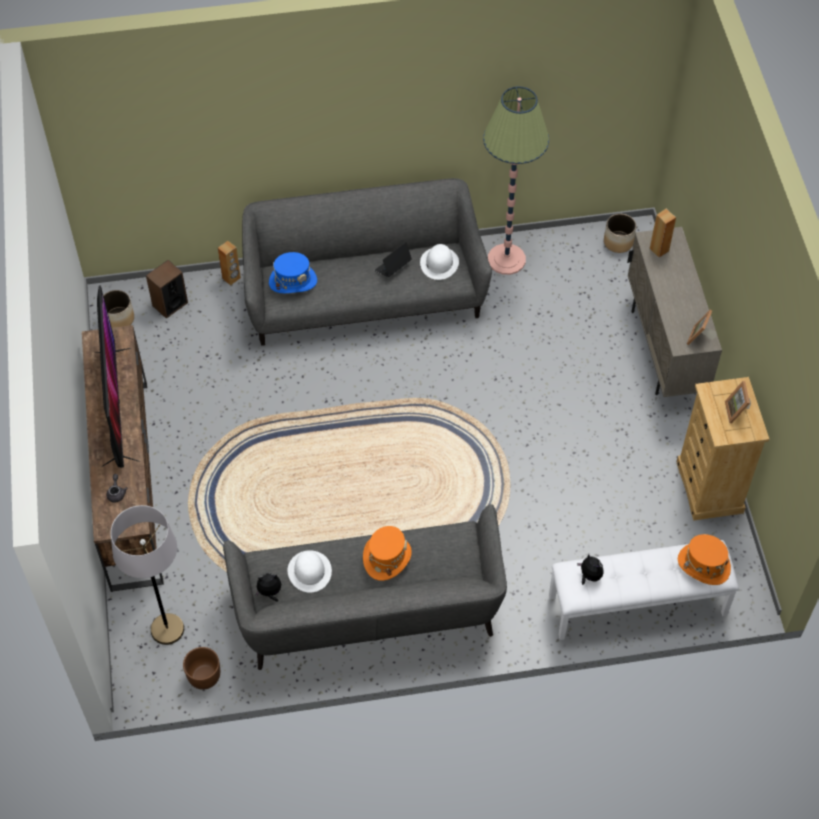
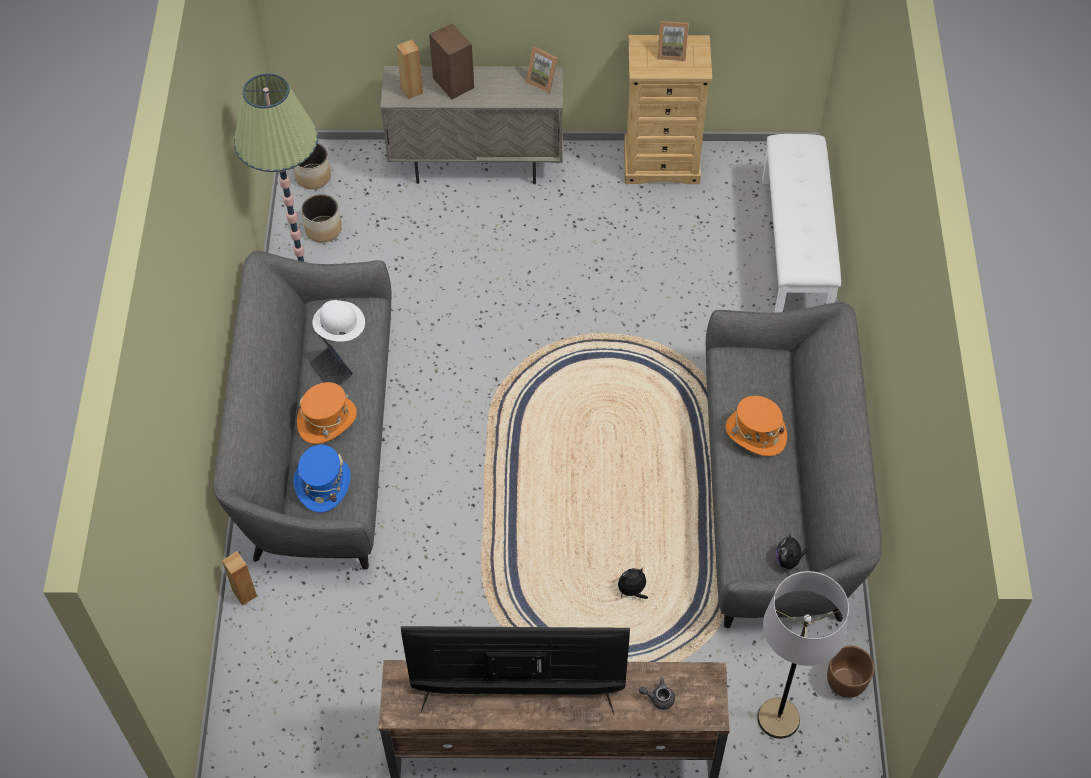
camera: 80 degrees left, 0 degrees up
planter [103,290,134,328] -> planter moved to [301,194,342,243]
speaker [146,260,188,319] -> speaker moved to [429,23,474,99]
white hat [288,550,332,593] -> none
plush toy [577,554,604,585] -> plush toy moved to [618,568,648,599]
orange hat [678,534,731,585] -> orange hat moved to [297,382,357,444]

